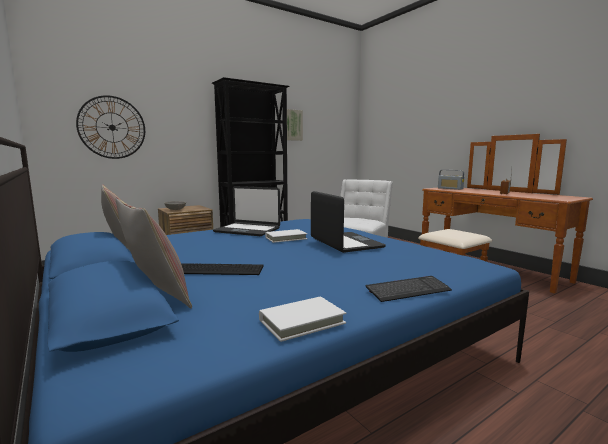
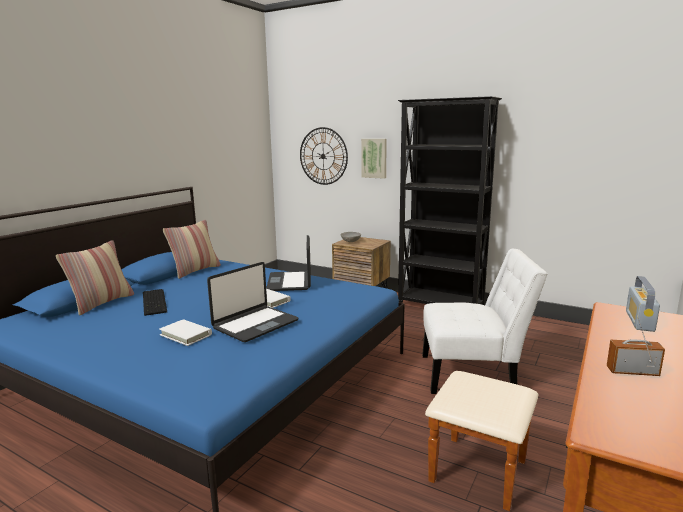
camera: 65 degrees right, 5 degrees up
white book [259,296,346,342] -> white book moved to [159,319,212,346]
picture [287,109,303,141] -> picture moved to [361,139,387,179]
keyboard [366,276,452,302] -> none

